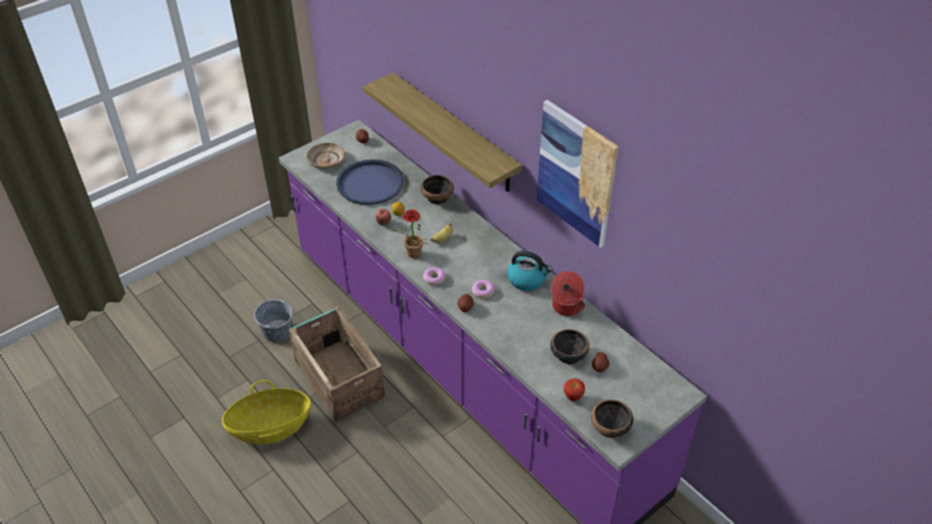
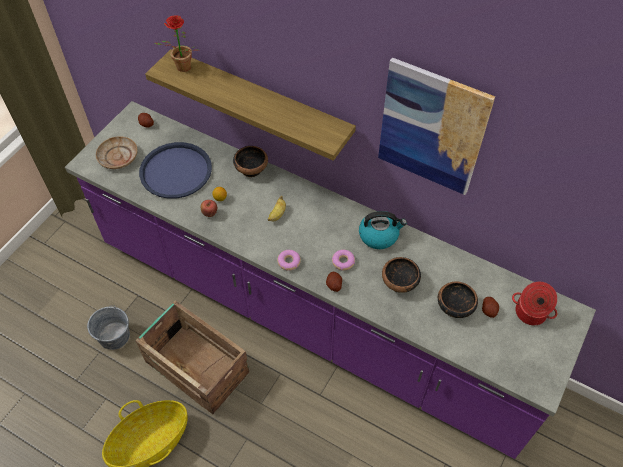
camera: 20 degrees left, 10 degrees up
potted plant [390,209,428,258] -> potted plant moved to [154,15,198,72]
cooking pot [551,271,585,316] -> cooking pot moved to [512,282,557,325]
apple [564,378,585,401] -> none
bowl [591,399,633,438] -> bowl moved to [382,257,421,293]

